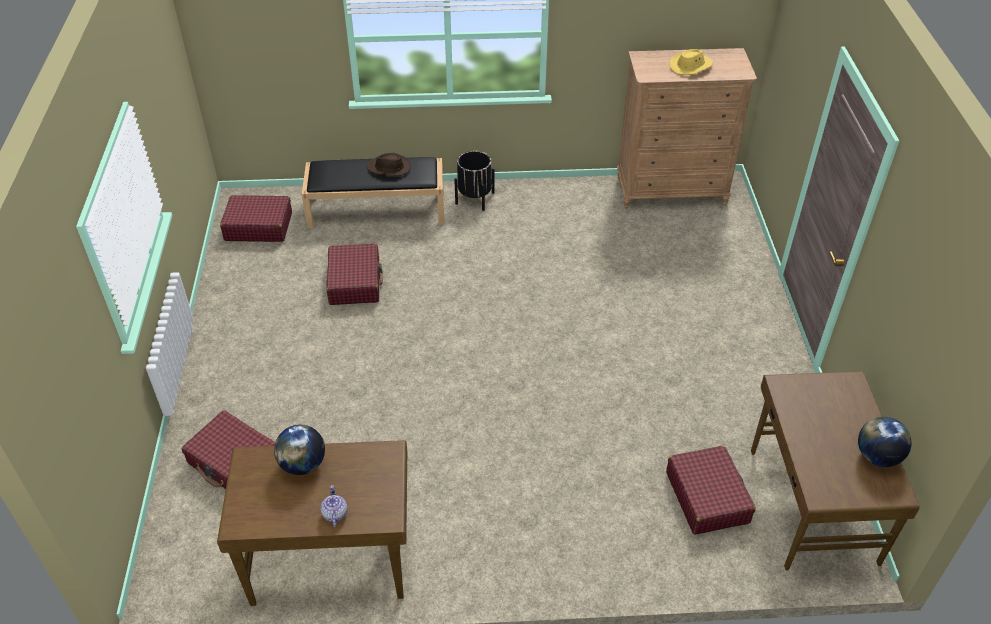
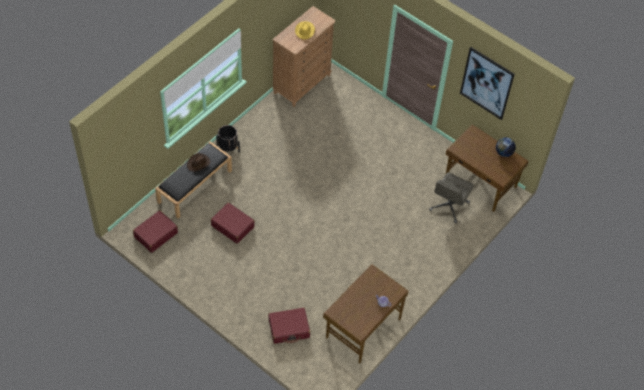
camera: 50 degrees left, 10 degrees up
globe [274,424,325,475] -> none
red suitcase [666,446,756,535] -> grey office chair [429,172,473,223]
none -> picture [460,47,515,120]

